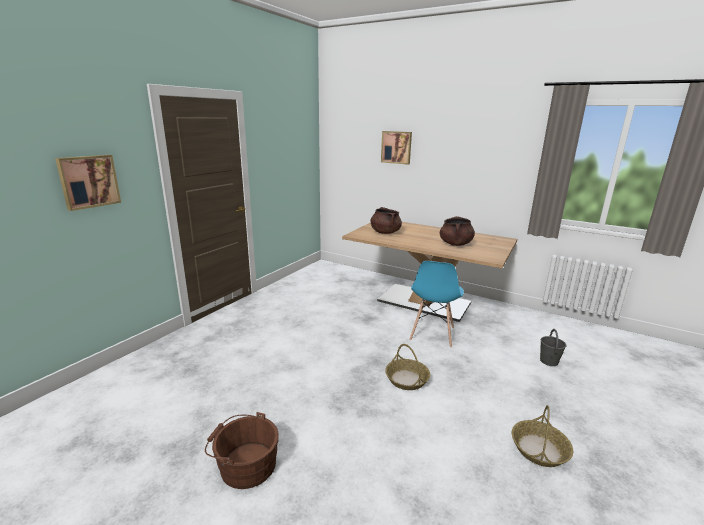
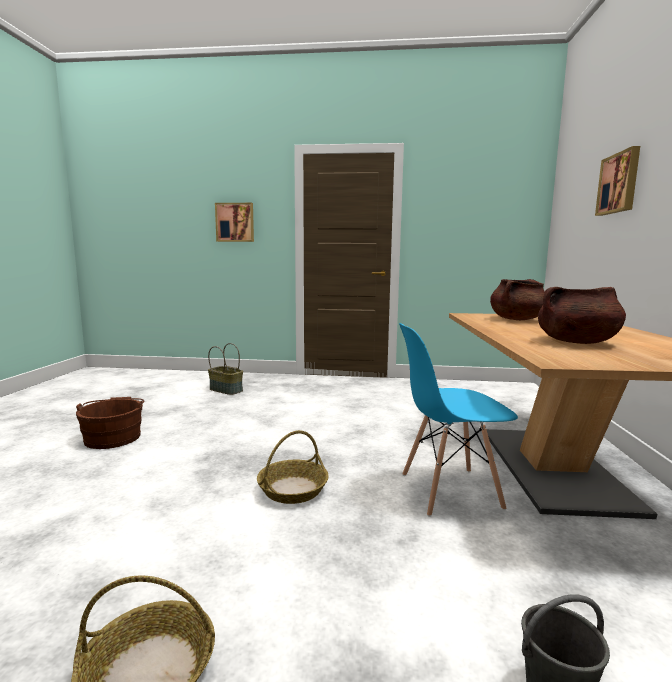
camera: 65 degrees right, 10 degrees down
none -> basket [208,343,243,395]

